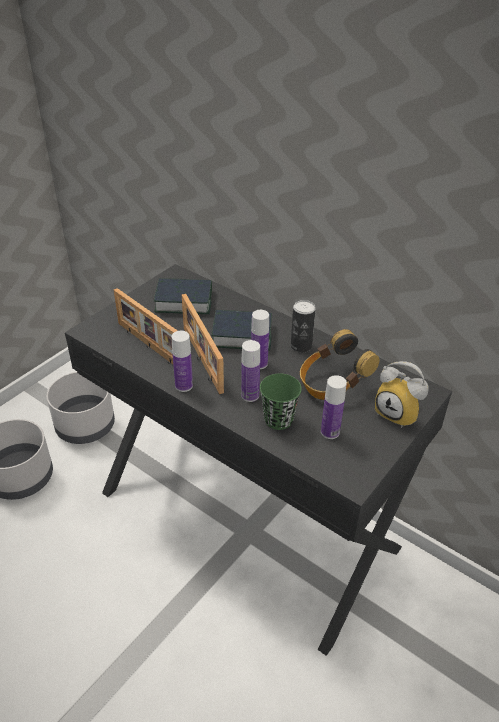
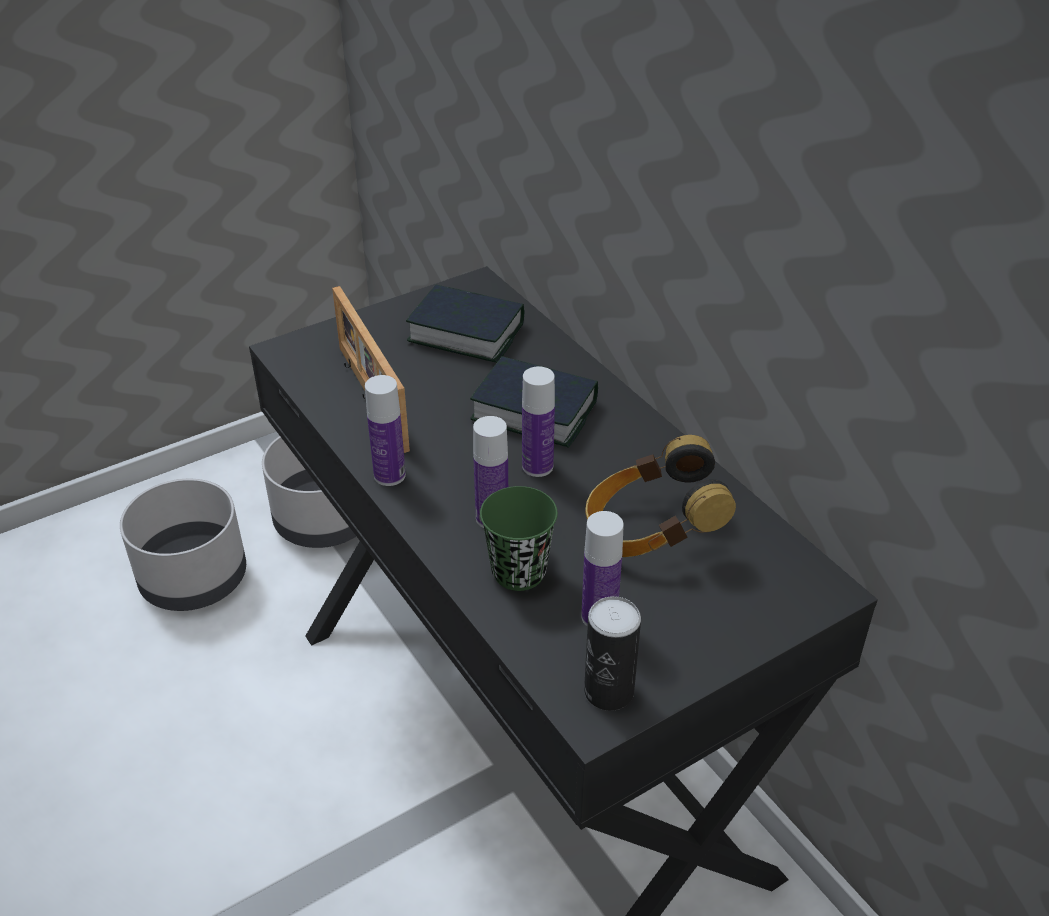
camera: 20 degrees right, 0 degrees up
picture frame [182,294,224,394] -> none
can [291,300,316,353] -> can moved to [584,596,641,711]
alarm clock [375,361,429,428] -> none

